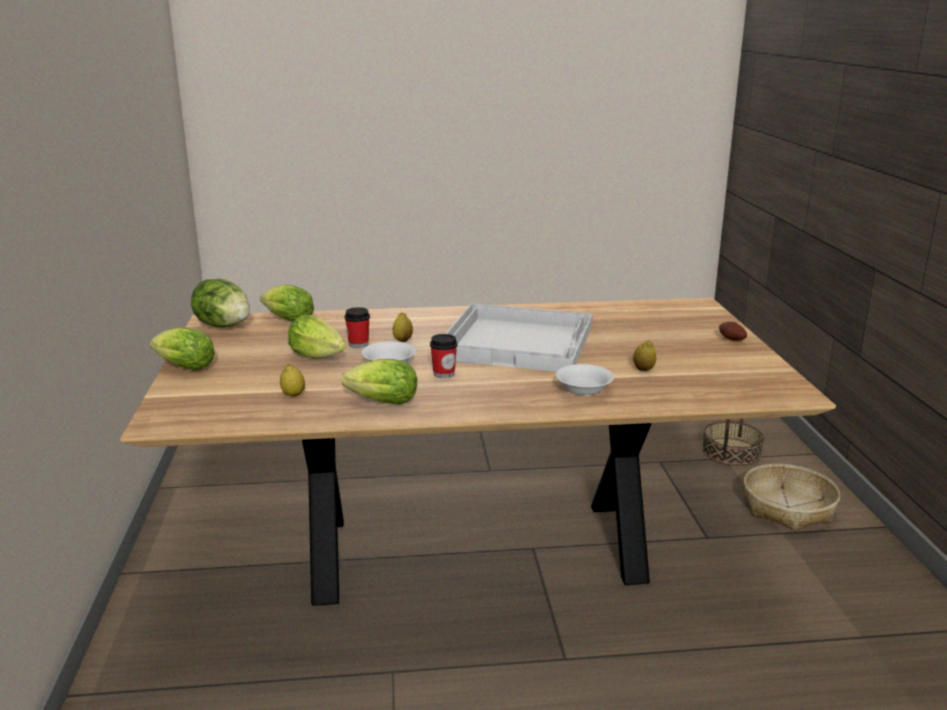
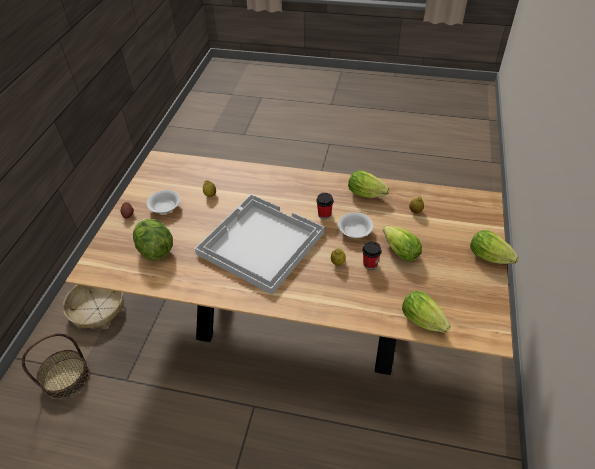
camera: 160 degrees left, 25 degrees up
lettuce [191,279,250,328] -> lettuce moved to [133,219,173,260]
white bowl [556,364,614,396] -> white bowl moved to [147,190,180,214]

